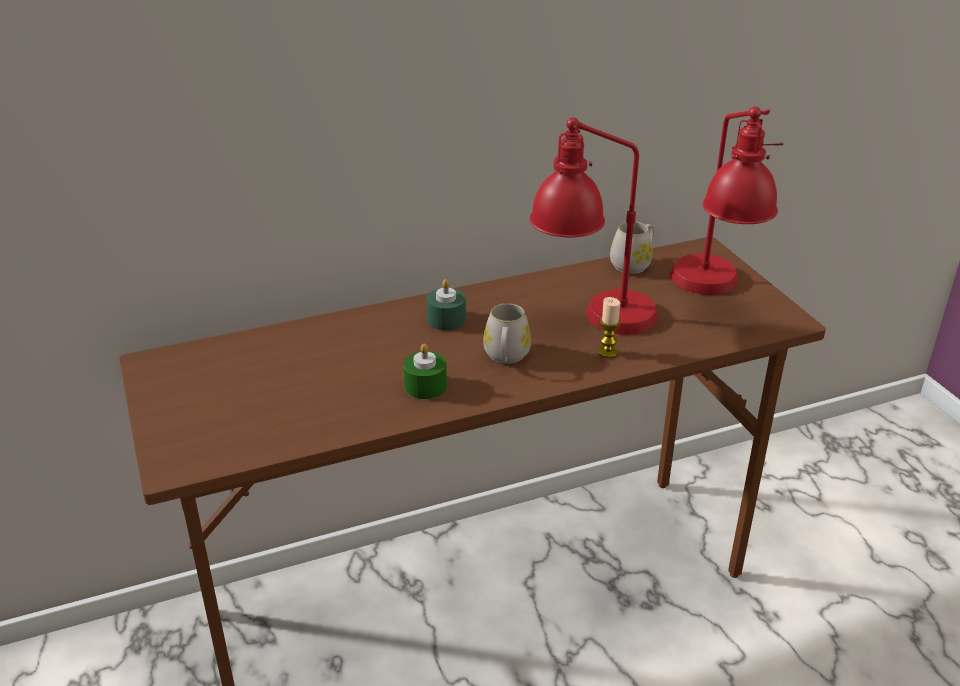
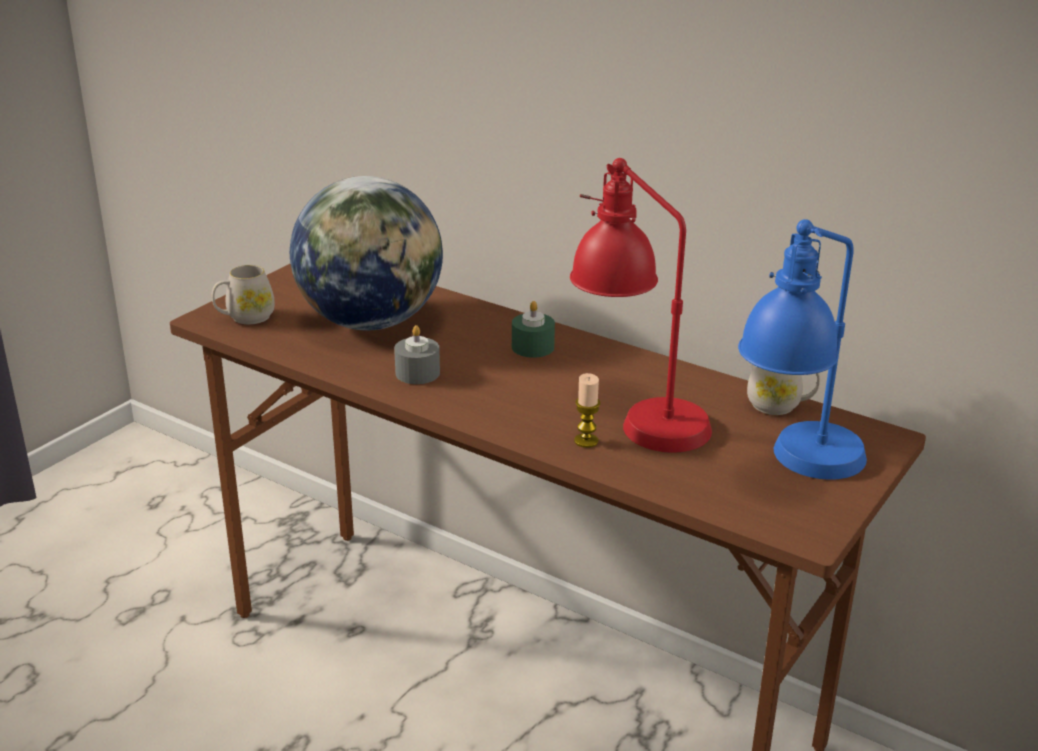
camera: 55 degrees right, 5 degrees down
green candle [403,343,447,399] -> grey candle [394,325,440,384]
white mug [483,303,531,364] -> white mug moved to [212,265,275,324]
red table lamp [670,107,783,295] -> blue table lamp [738,219,867,480]
none -> globe [290,176,443,331]

